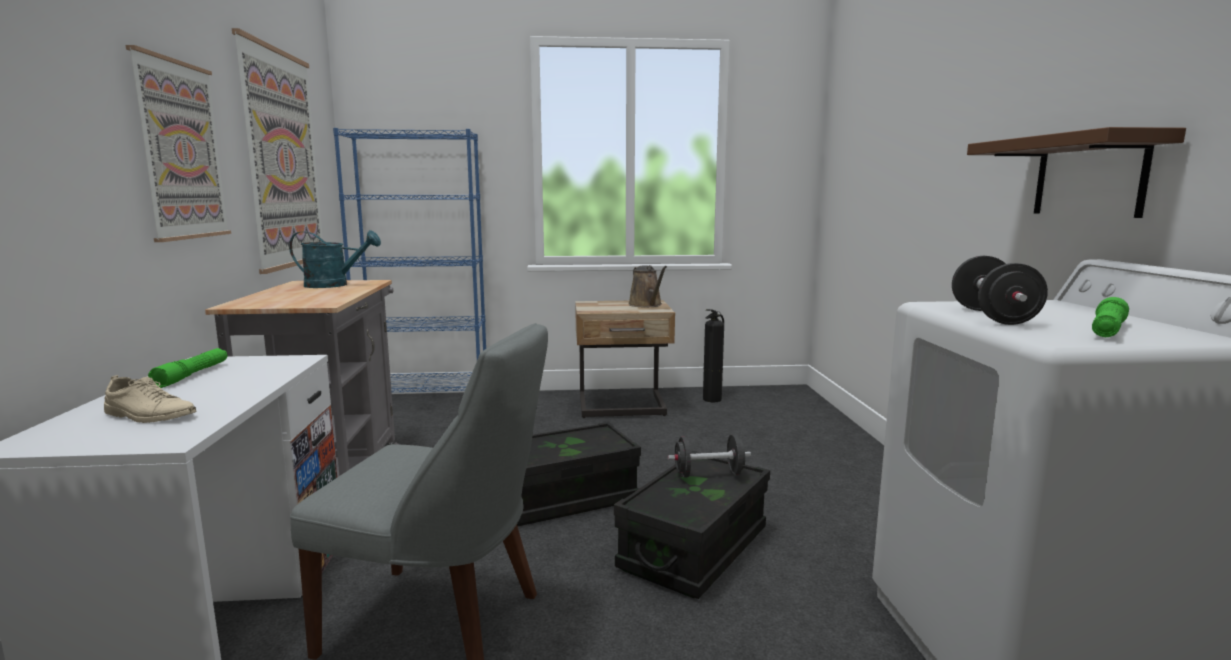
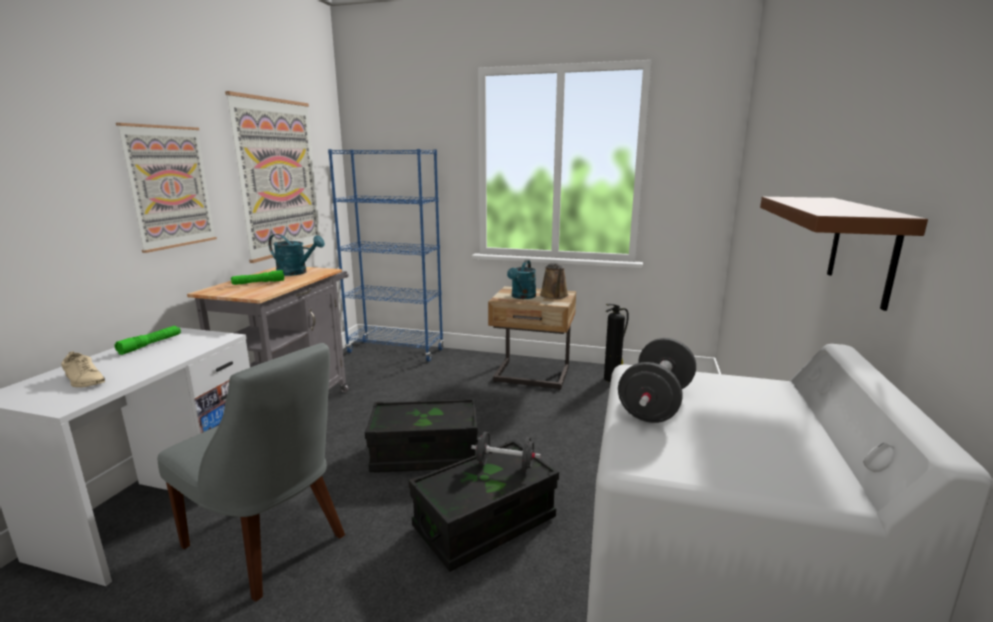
camera: 20 degrees right, 5 degrees up
green flashlight [1092,297,1129,337] -> green flashlight moved to [231,270,284,285]
none -> turquoise watering can [507,260,536,299]

